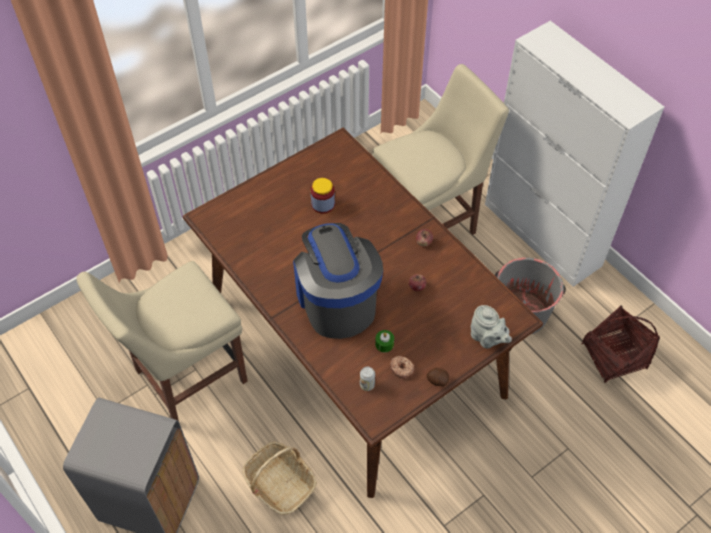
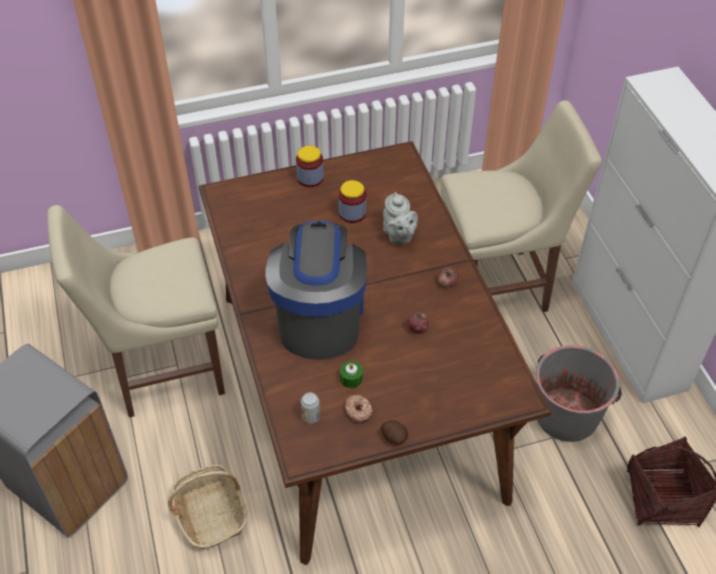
camera: 20 degrees right, 5 degrees down
grey teapot [471,305,512,349] -> grey teapot moved to [383,192,418,244]
none -> jar [296,146,324,187]

